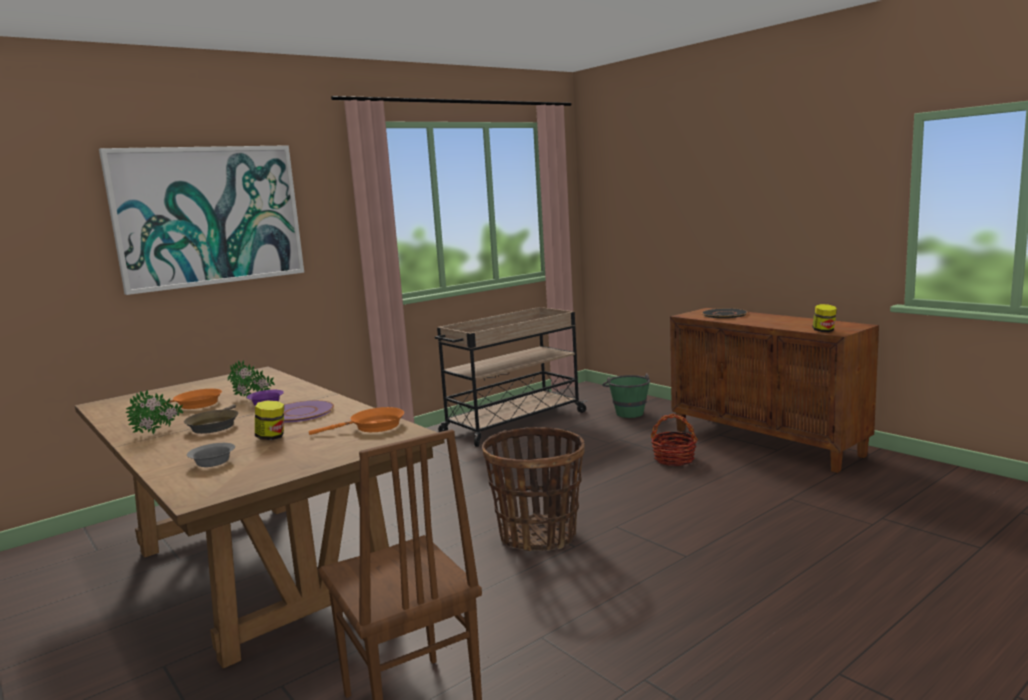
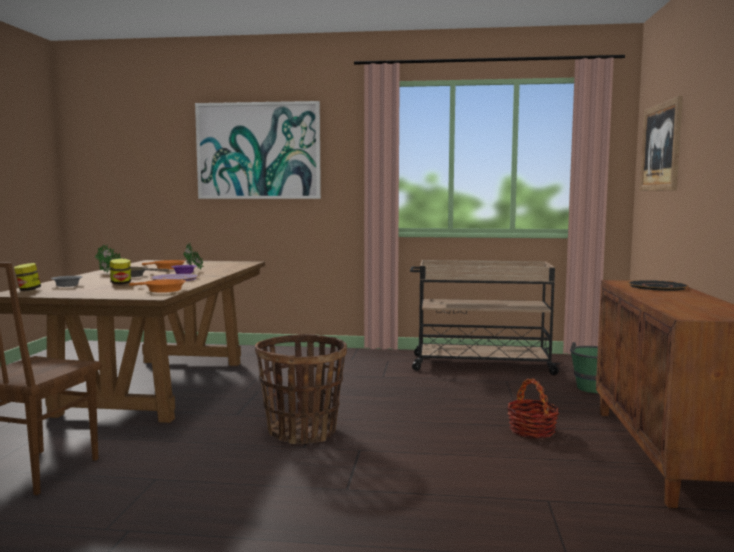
camera: 45 degrees right, 5 degrees down
jar [812,304,837,332] -> jar moved to [14,263,41,291]
none -> picture [640,96,683,191]

